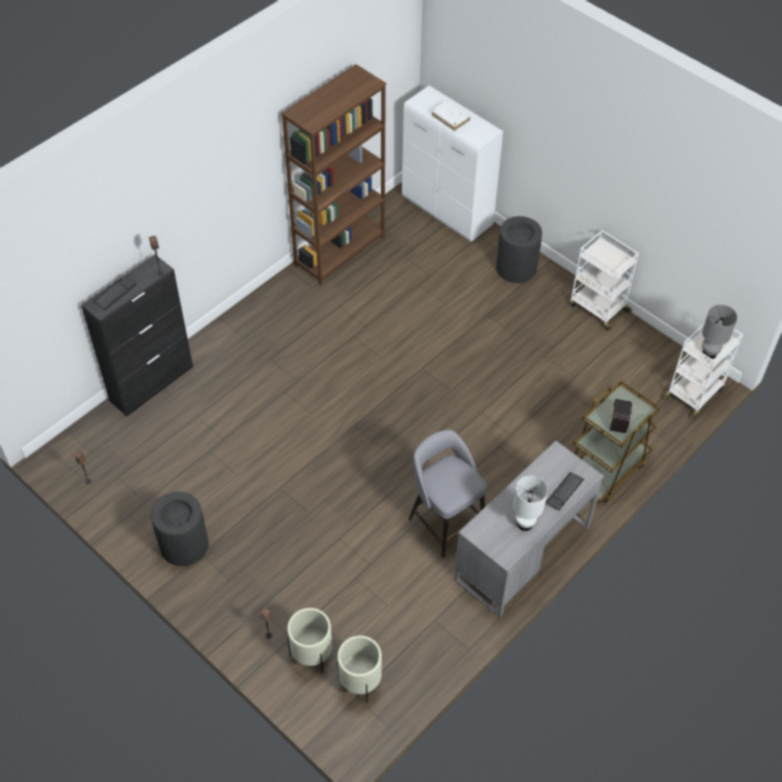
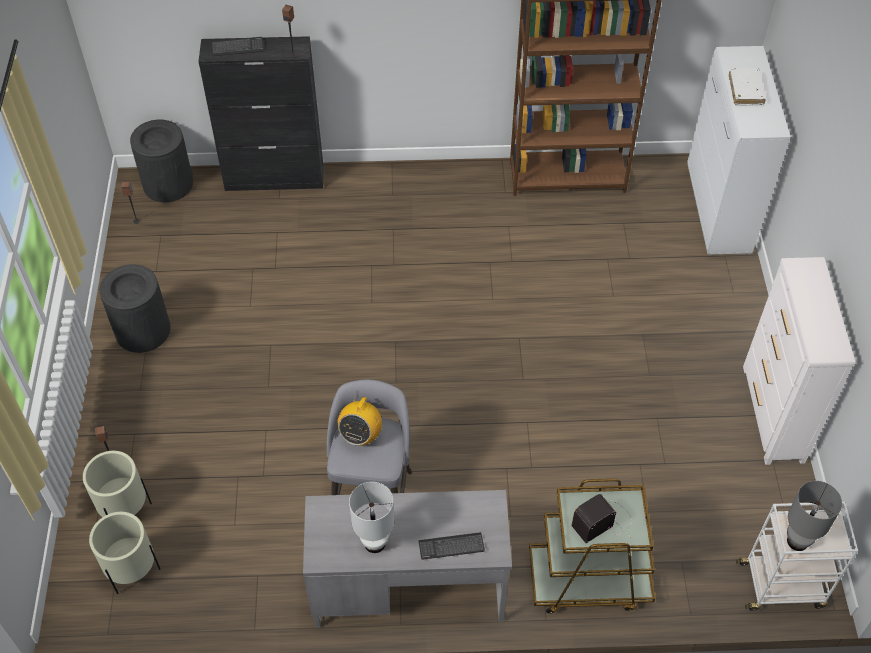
camera: 45 degrees right, 0 degrees up
black trash can [496,216,542,283] -> black trash can moved to [130,120,193,202]
white cart [569,230,639,330] -> white dresser [743,257,855,465]
none -> radio [337,393,382,446]

